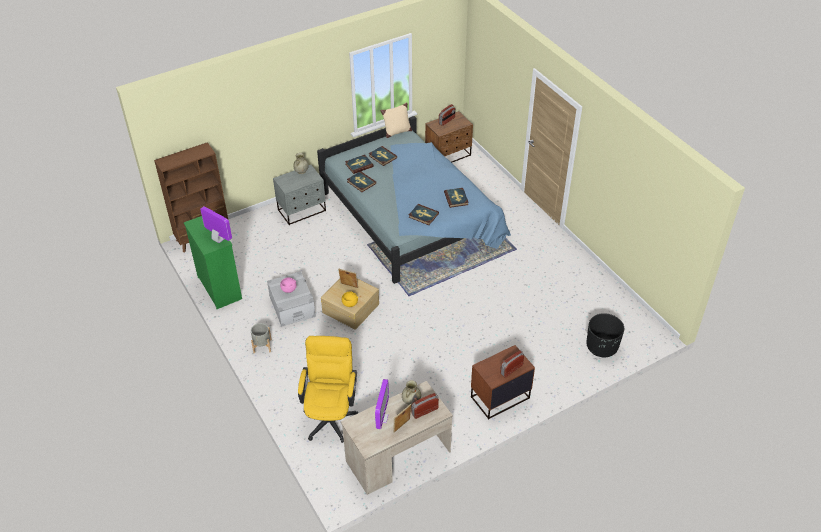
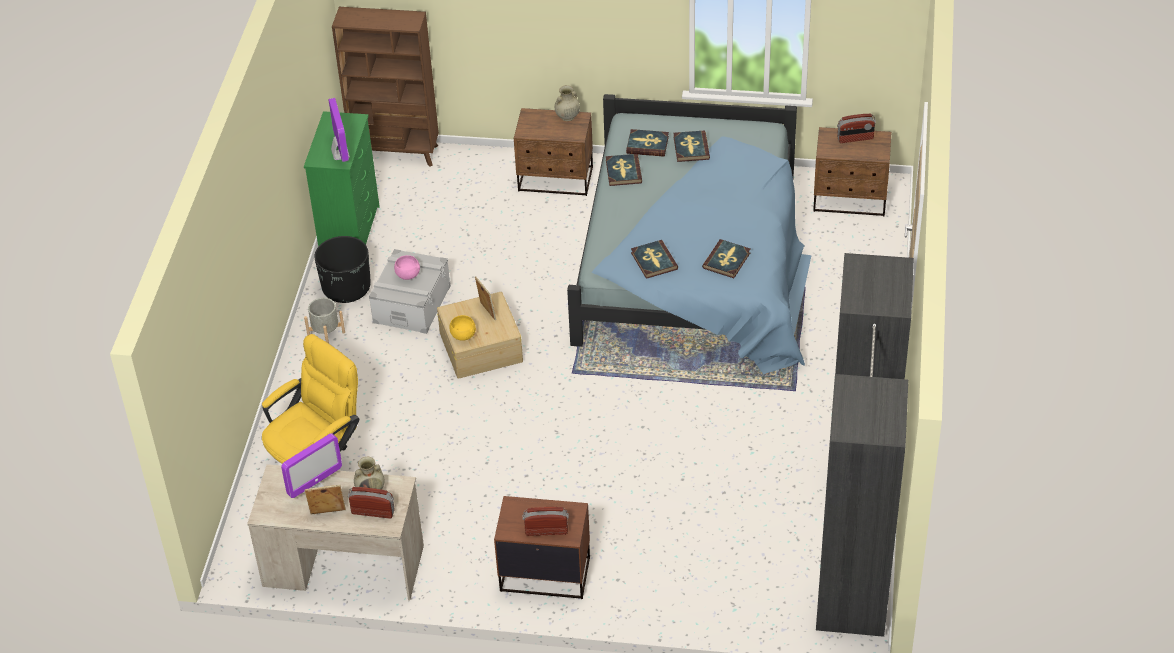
camera: 40 degrees right, 0 degrees up
grey nightstand [273,165,326,225] -> brown nightstand [514,108,593,196]
beige pillow [381,103,412,138] -> none
black planter [587,313,624,357] -> black planter moved to [314,236,371,303]
none -> black wardrobe [816,253,914,637]

